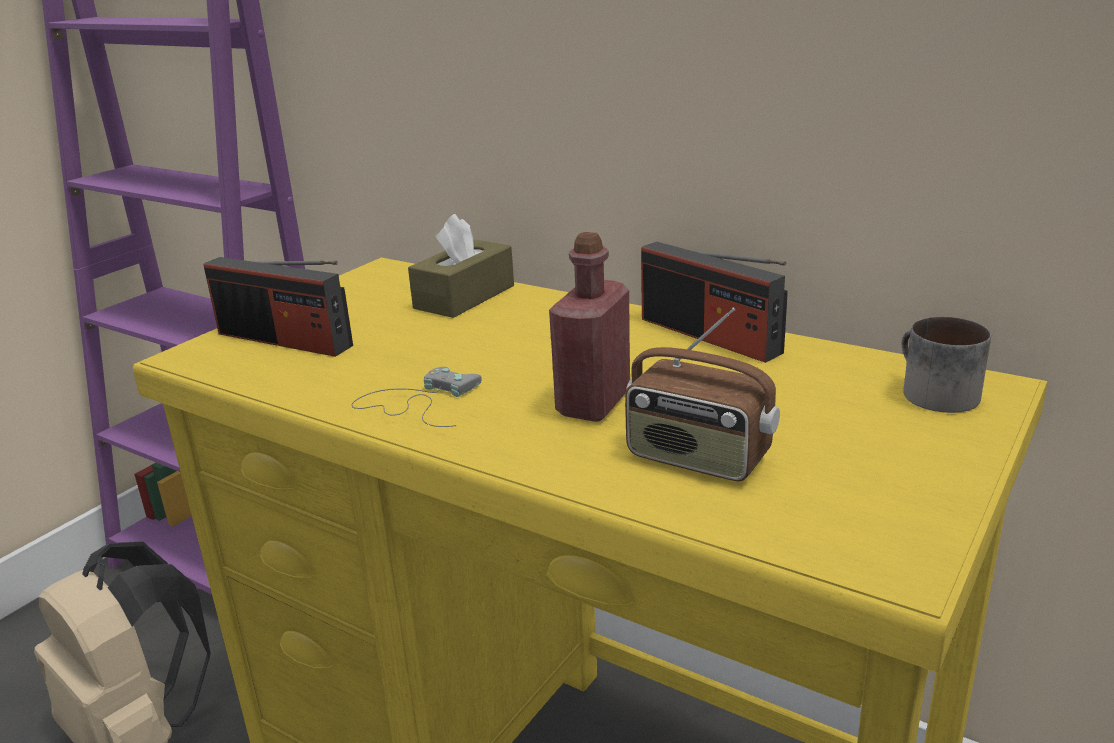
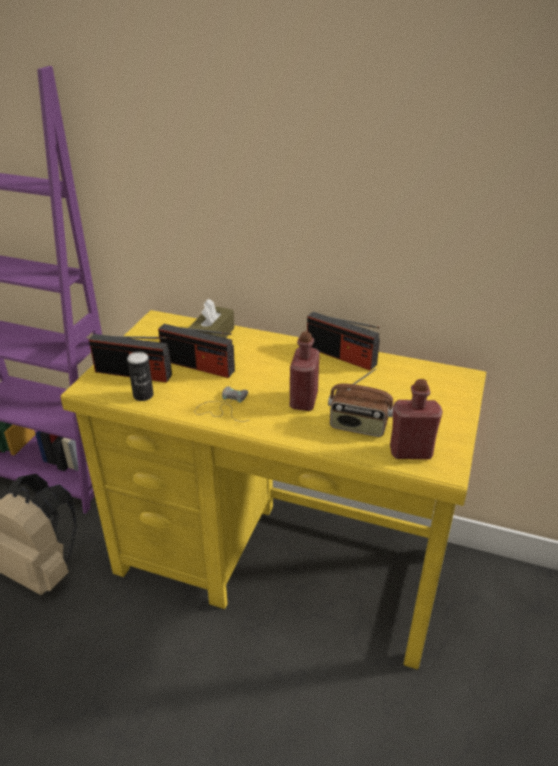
camera: 15 degrees left, 10 degrees up
mug [902,316,991,413] -> none
none -> can [127,352,154,401]
none -> radio [158,324,235,378]
none -> red bottle [390,379,443,459]

